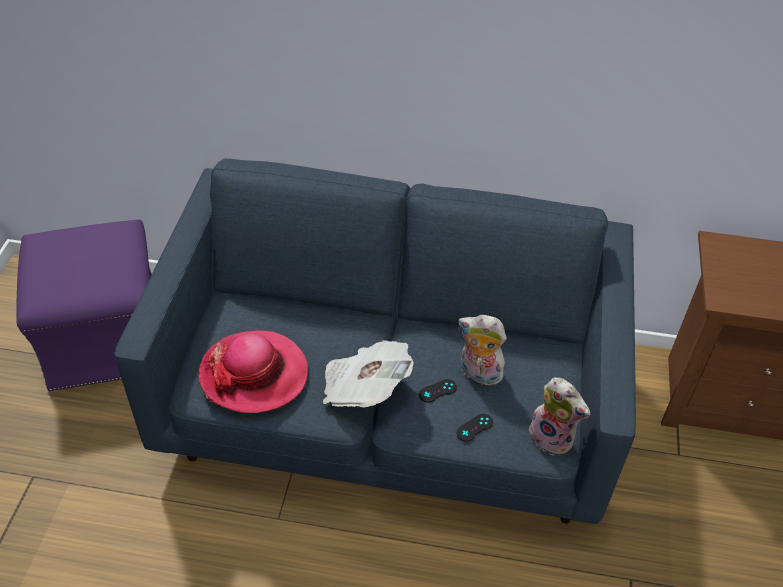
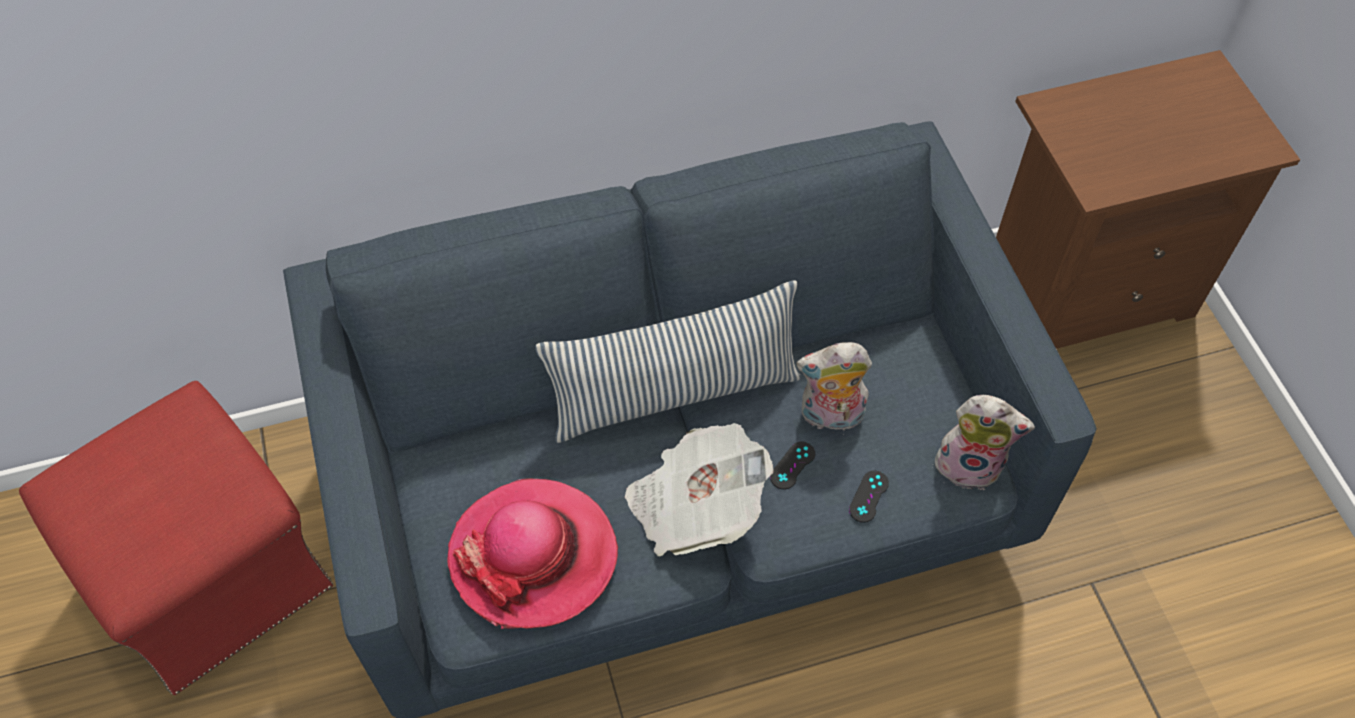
camera: 25 degrees left, 10 degrees up
purple ottoman [16,220,152,391] -> red ottoman [19,381,333,695]
none -> pillow [535,280,800,443]

